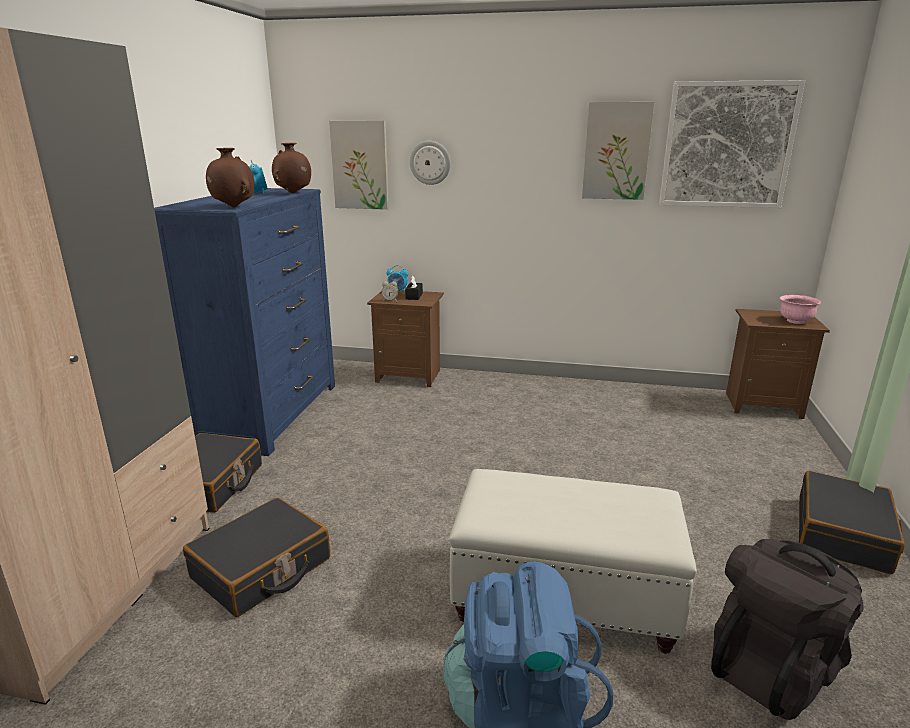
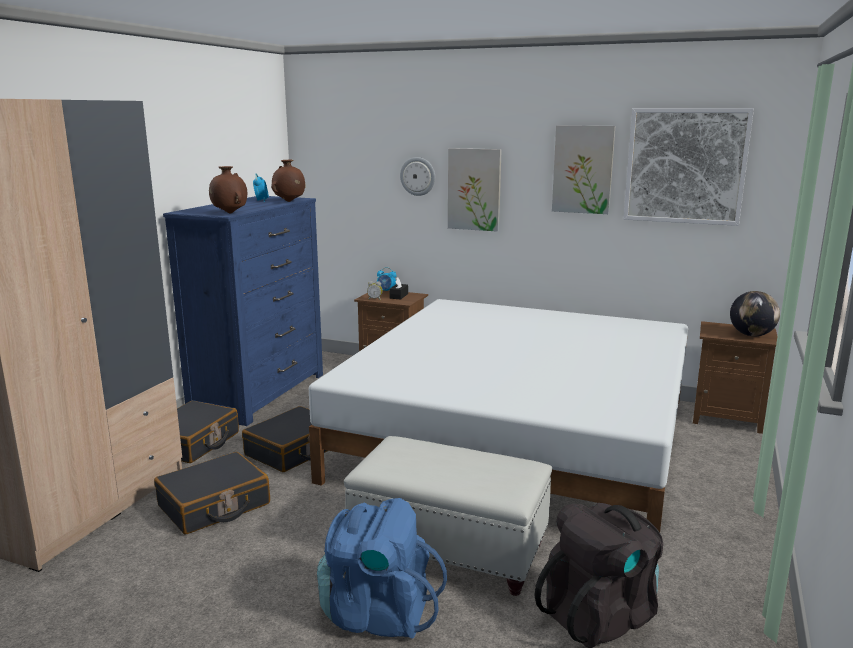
camera: 10 degrees right, 5 degrees down
picture [329,121,389,210] -> picture moved to [448,148,502,232]
pink bowl [780,295,821,324] -> globe [730,291,780,336]
black suitcase [799,471,905,574] -> black suitcase moved to [242,406,328,472]
none -> white bed [309,299,688,533]

